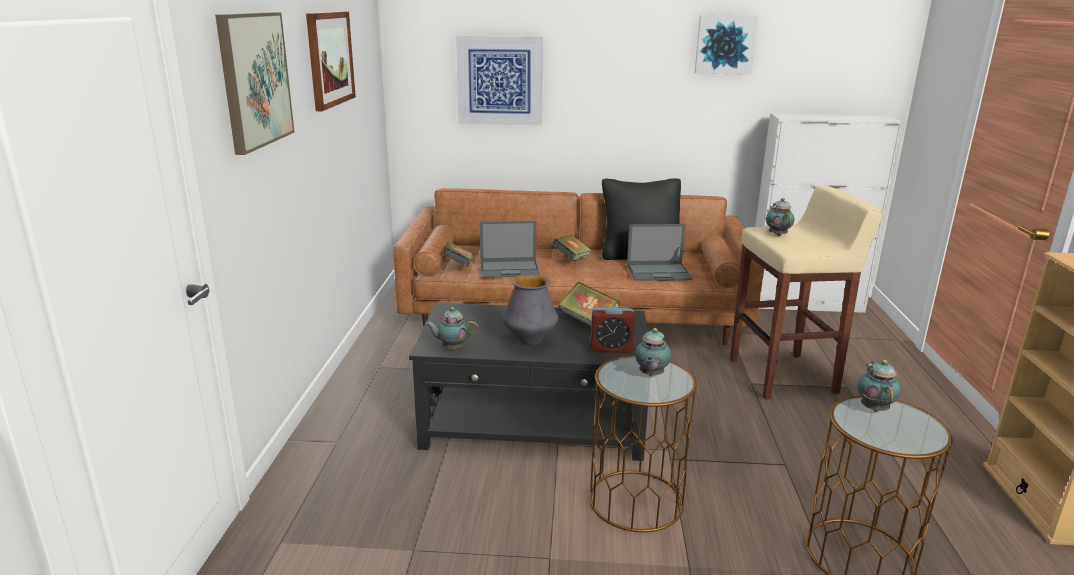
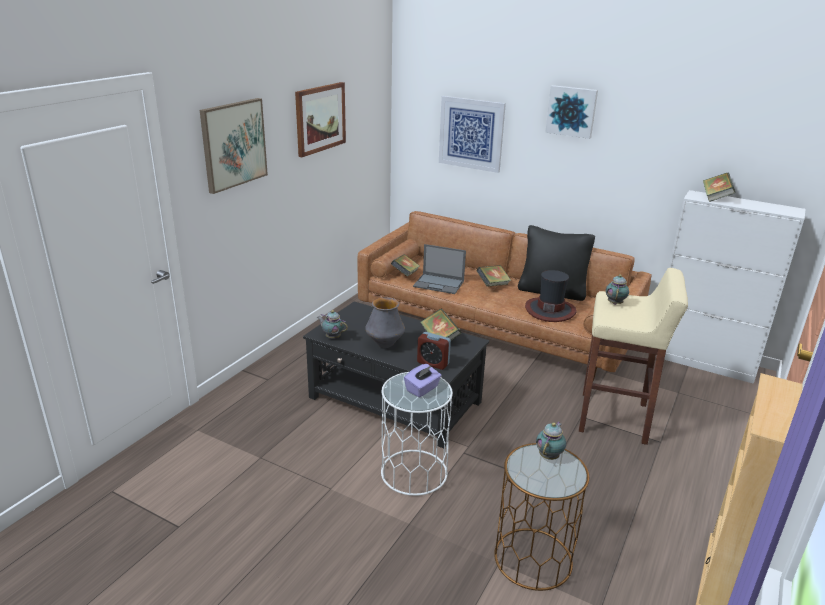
camera: 25 degrees right, 5 degrees up
brown side table [589,356,697,532] -> white side table [381,372,453,496]
laptop [627,224,693,281] -> hat [525,270,577,322]
teapot [635,328,672,377] -> purple tissue box [404,364,441,397]
picture [695,15,758,75] -> picture moved to [545,85,598,139]
none -> book [703,172,736,202]

